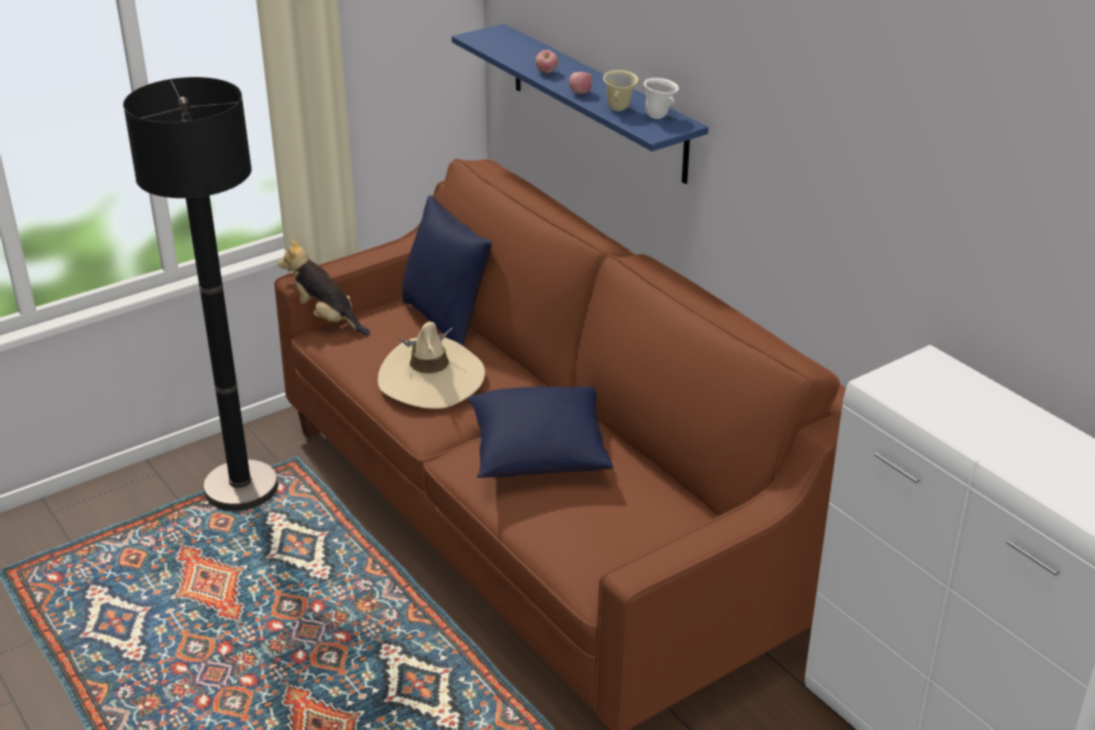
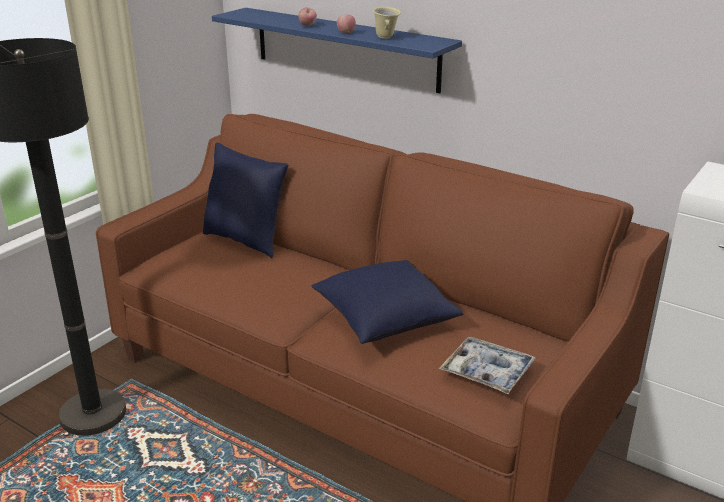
camera: 20 degrees left, 5 degrees down
plush toy [278,239,370,335] -> none
beige hat [378,322,485,409] -> none
white mug [644,78,679,119] -> none
none -> tray [439,337,536,394]

